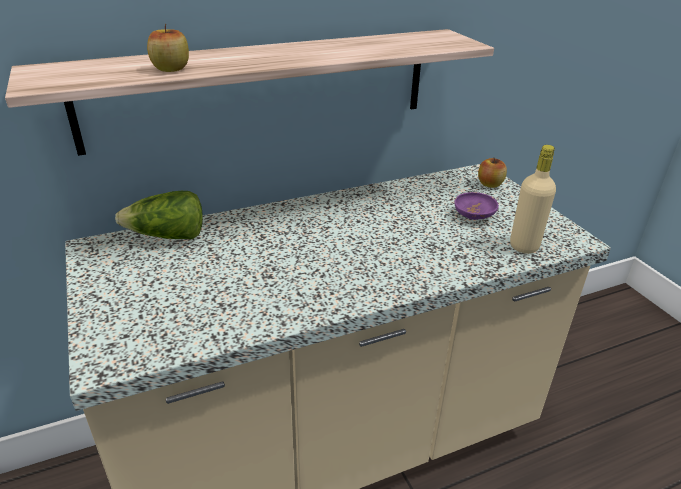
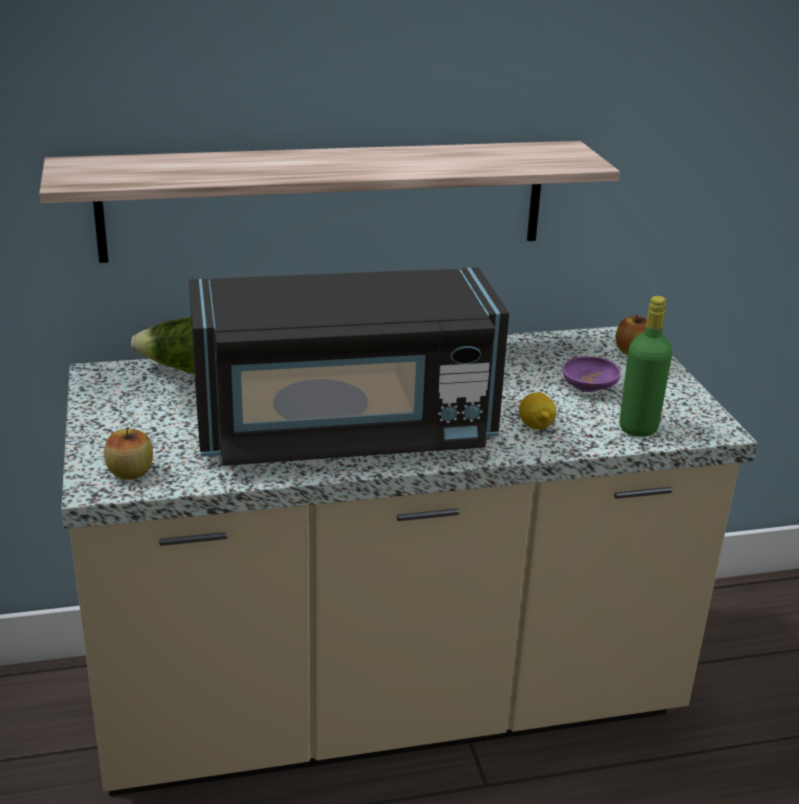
camera: 10 degrees right, 5 degrees down
apple [147,24,189,72] -> apple moved to [104,427,153,480]
beige bottle [510,145,556,254] -> green bottle [619,296,672,437]
none -> black microwave [189,267,509,466]
none -> lemon [519,392,556,430]

